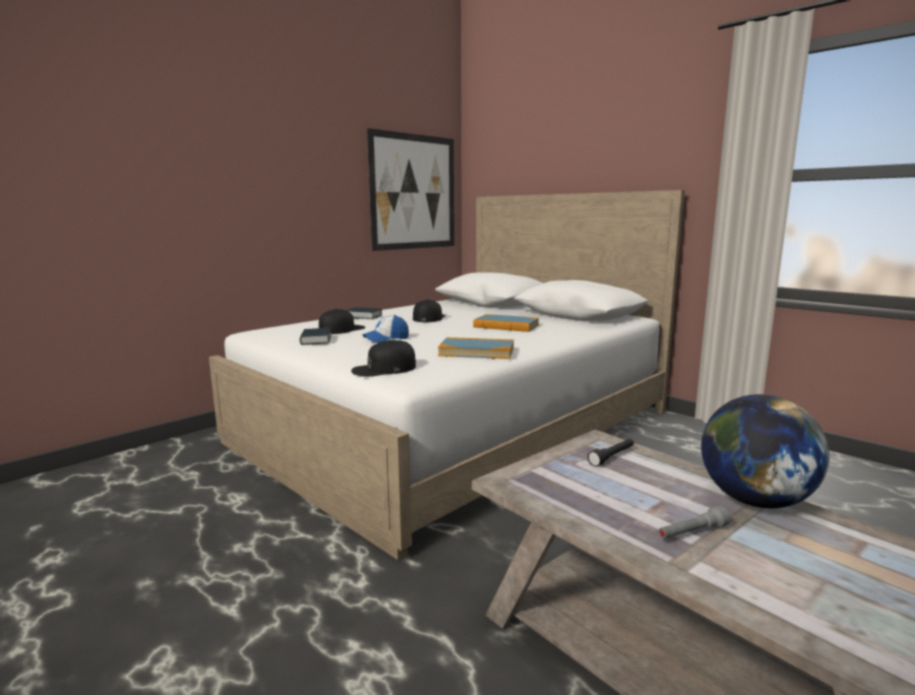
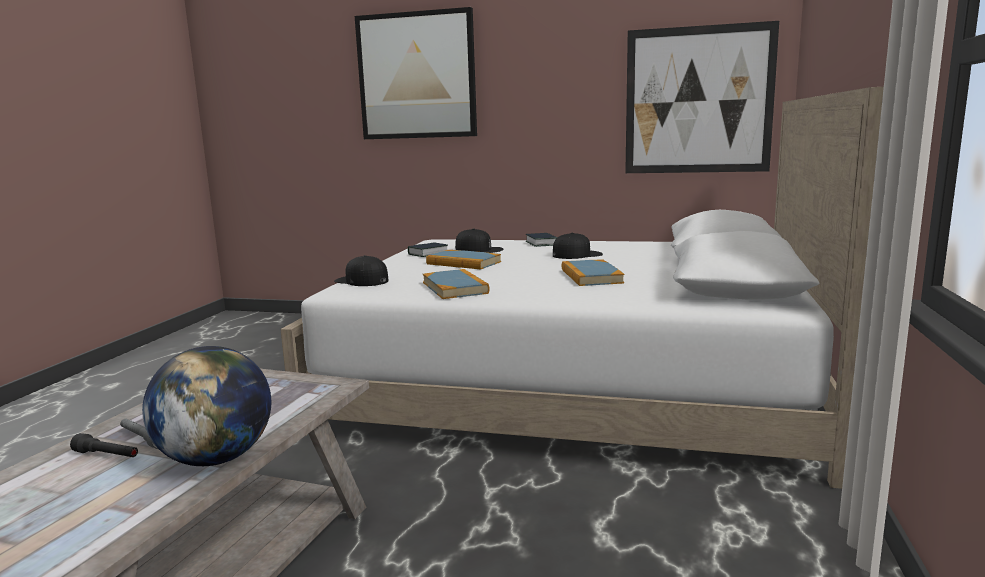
camera: 60 degrees right, 0 degrees up
cap [363,315,409,343] -> book [426,250,501,269]
black flashlight [588,439,634,467] -> black flashlight moved to [70,433,138,457]
none -> picture [355,7,477,139]

